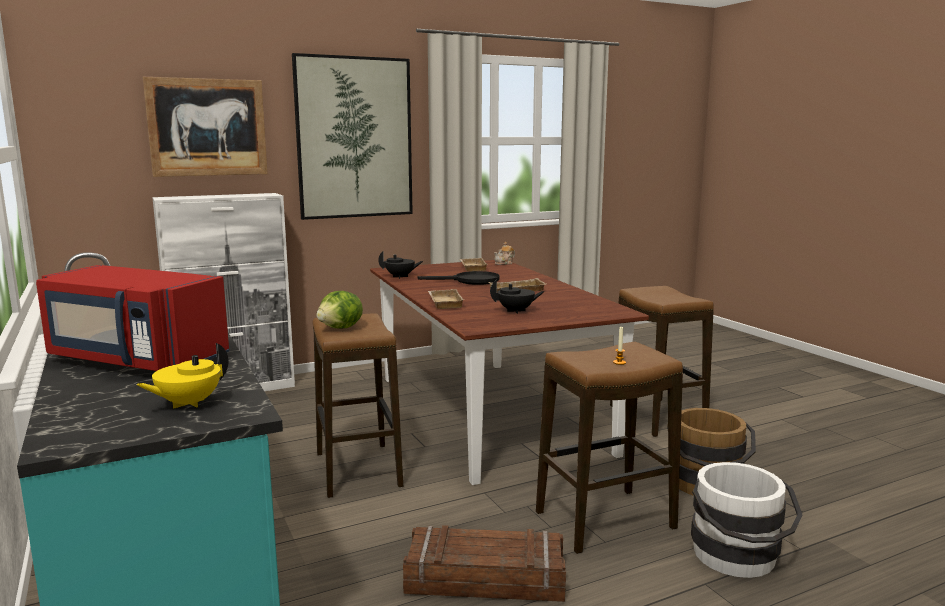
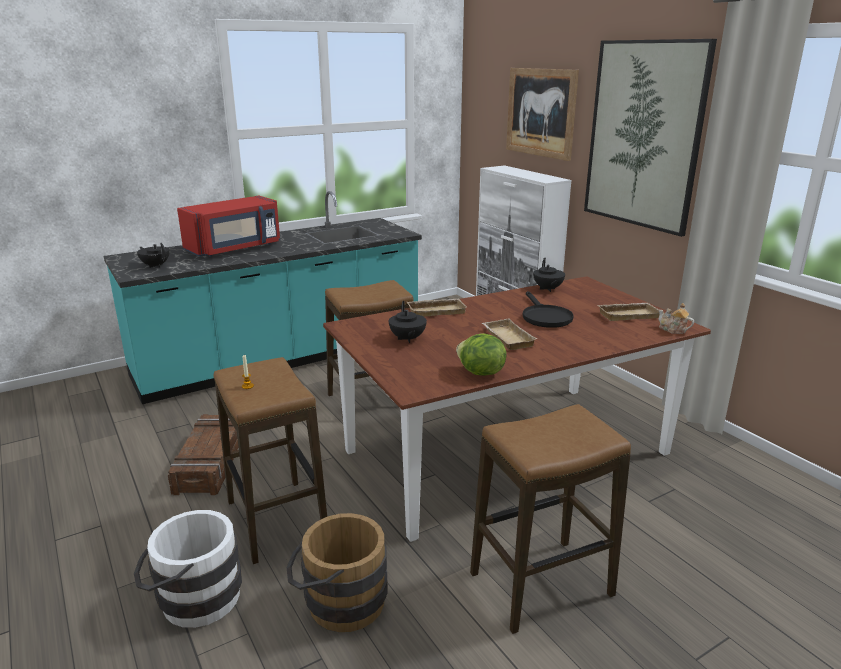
camera: 85 degrees right, 10 degrees up
red microwave [36,265,229,371] -> red microwave turned 150 degrees counterclockwise [177,196,280,257]
yellow teapot [136,343,229,408] -> black teapot [137,242,170,268]
lettuce [316,291,363,328] -> lettuce moved to [456,333,506,376]

